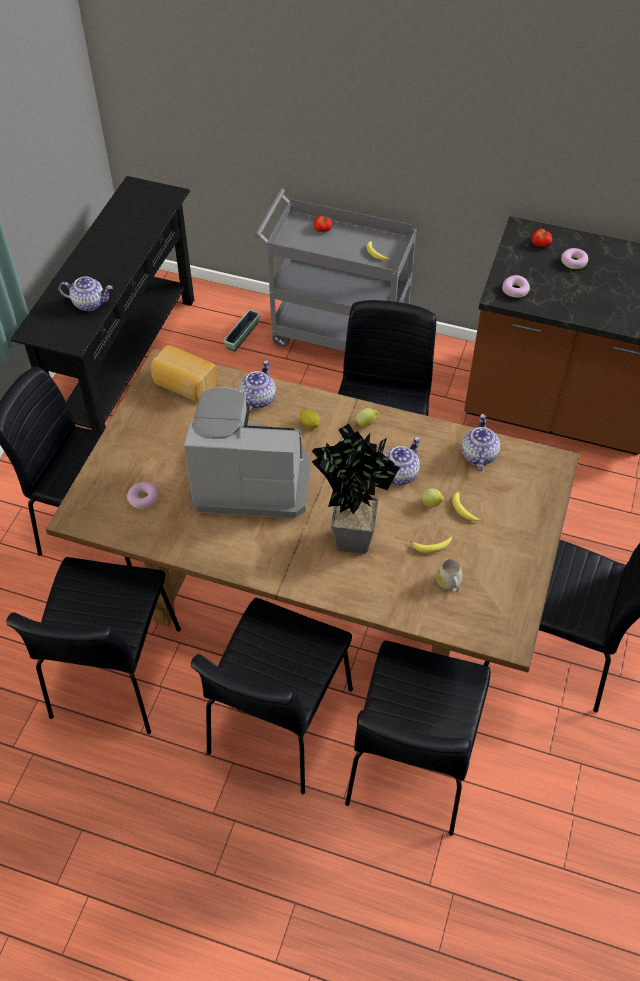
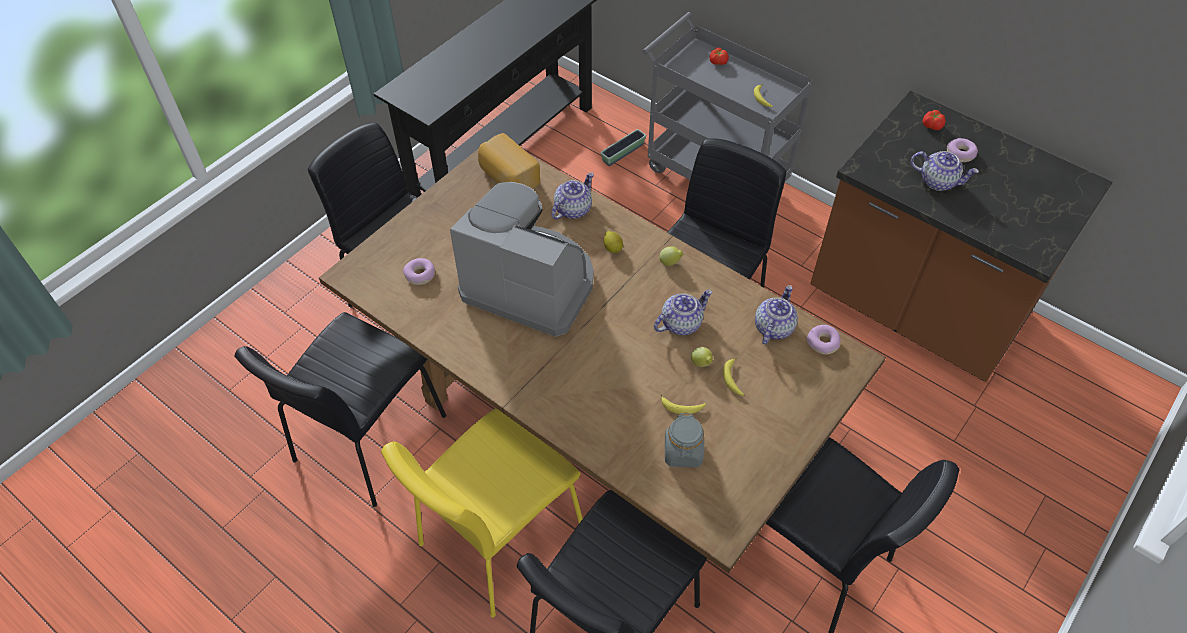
camera: 20 degrees right, 0 degrees up
teapot [59,277,113,311] -> teapot moved to [911,151,979,191]
black chair [191,598,353,794] -> yellow chair [381,408,583,618]
potted plant [312,424,400,554] -> none
white mug [436,559,463,592] -> grey jar [665,412,704,467]
donut [502,275,530,298] -> donut moved to [807,325,841,355]

